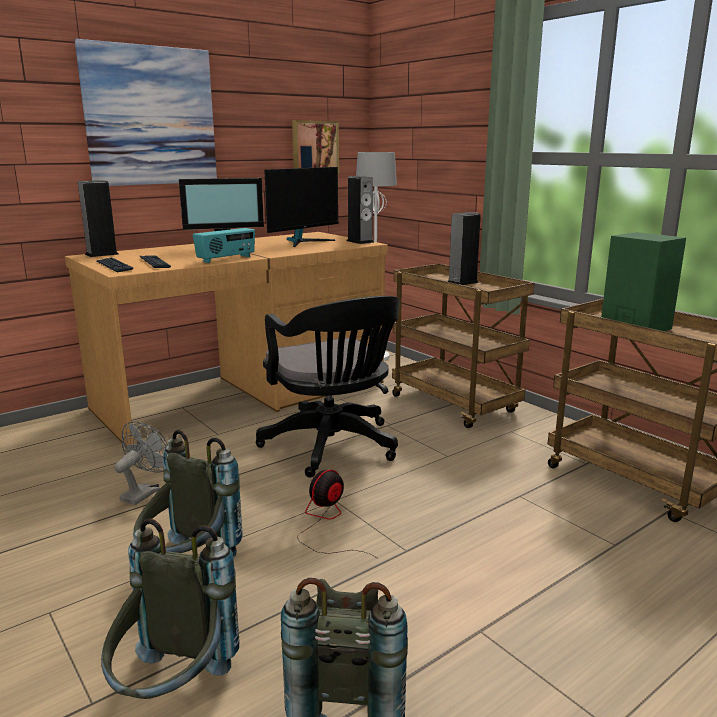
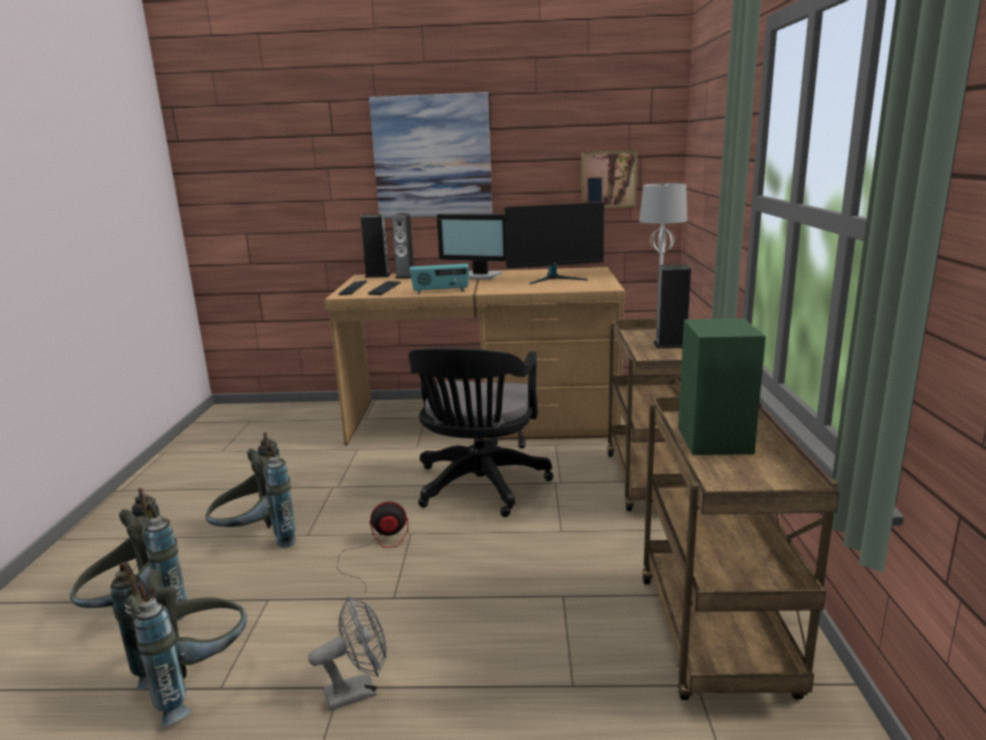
camera: 40 degrees right, 0 degrees up
grey fan [114,421,168,505] -> grey fan moved to [308,596,386,711]
speaker [347,176,374,244] -> speaker moved to [392,213,414,279]

